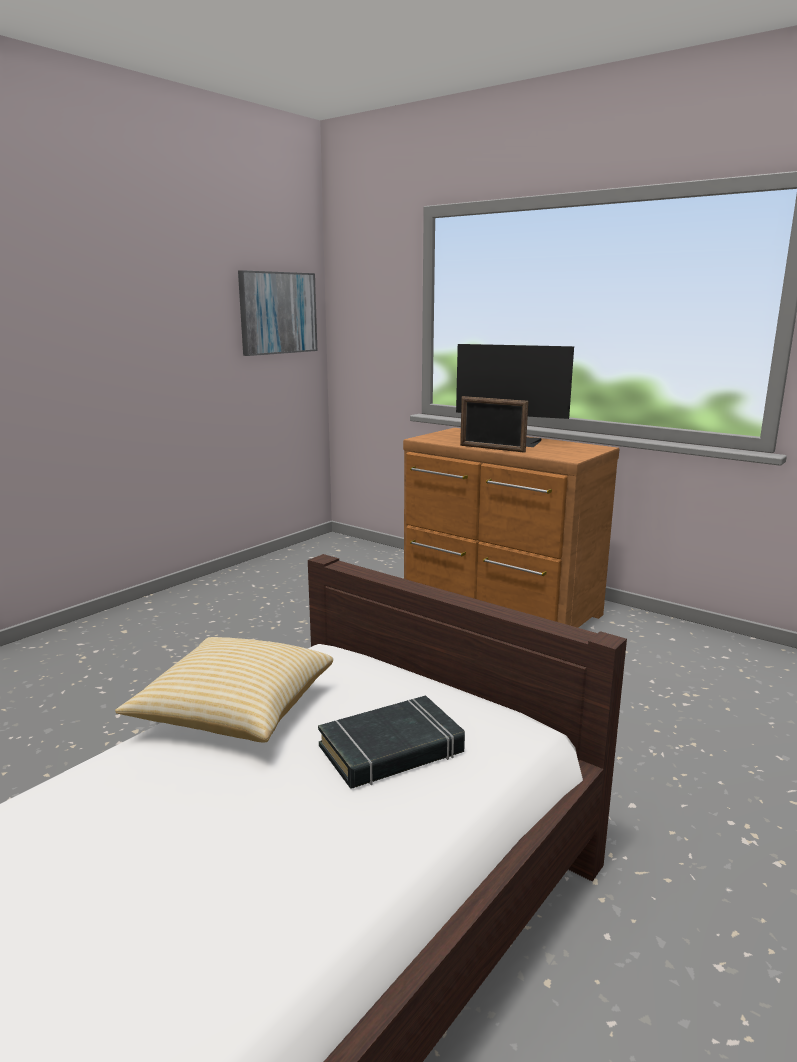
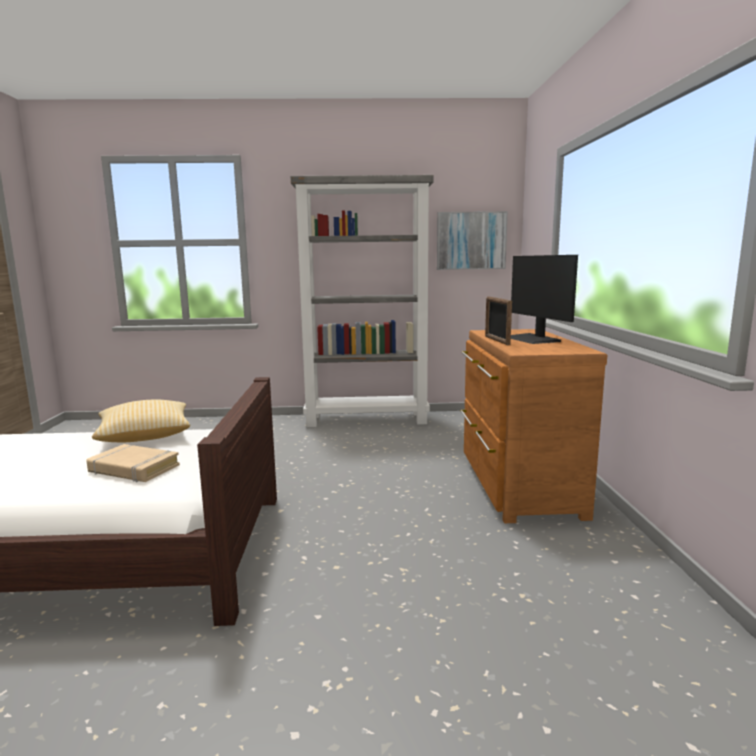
camera: 50 degrees right, 5 degrees down
black book [318,695,465,789] -> beige book [86,444,180,482]
none -> grey bookcase [291,175,434,427]

